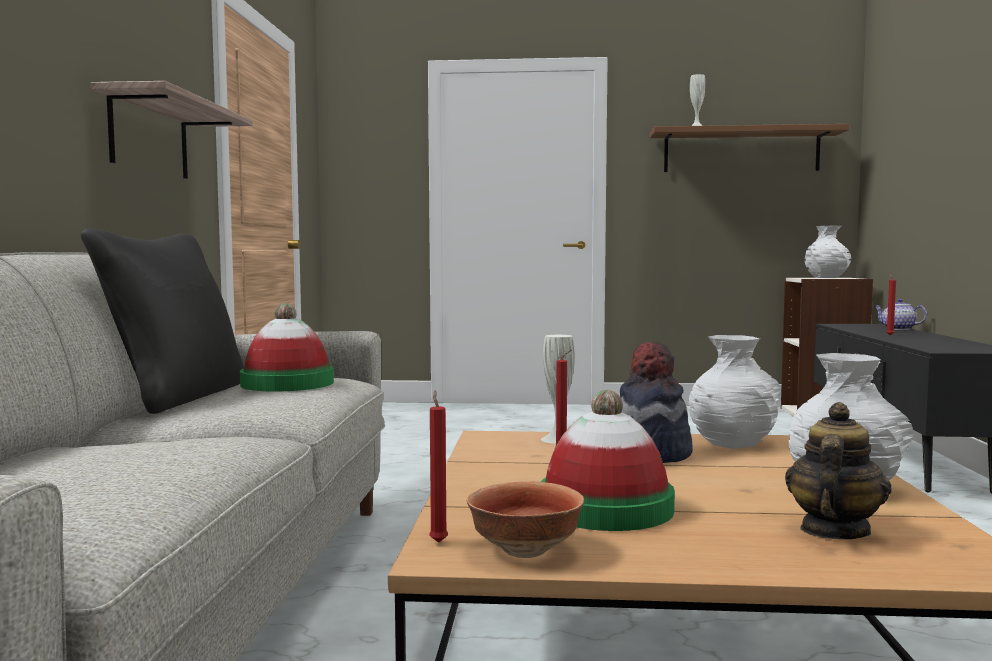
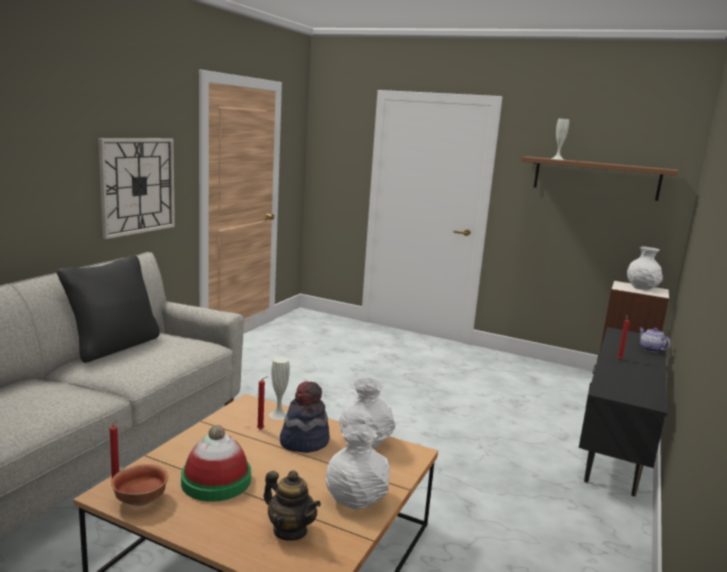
camera: 20 degrees right, 10 degrees up
shelf [91,81,253,179] -> wall clock [98,138,175,239]
hat [240,303,334,392] -> none
teapot [785,402,892,539] -> teapot turned 75 degrees clockwise [264,471,321,541]

